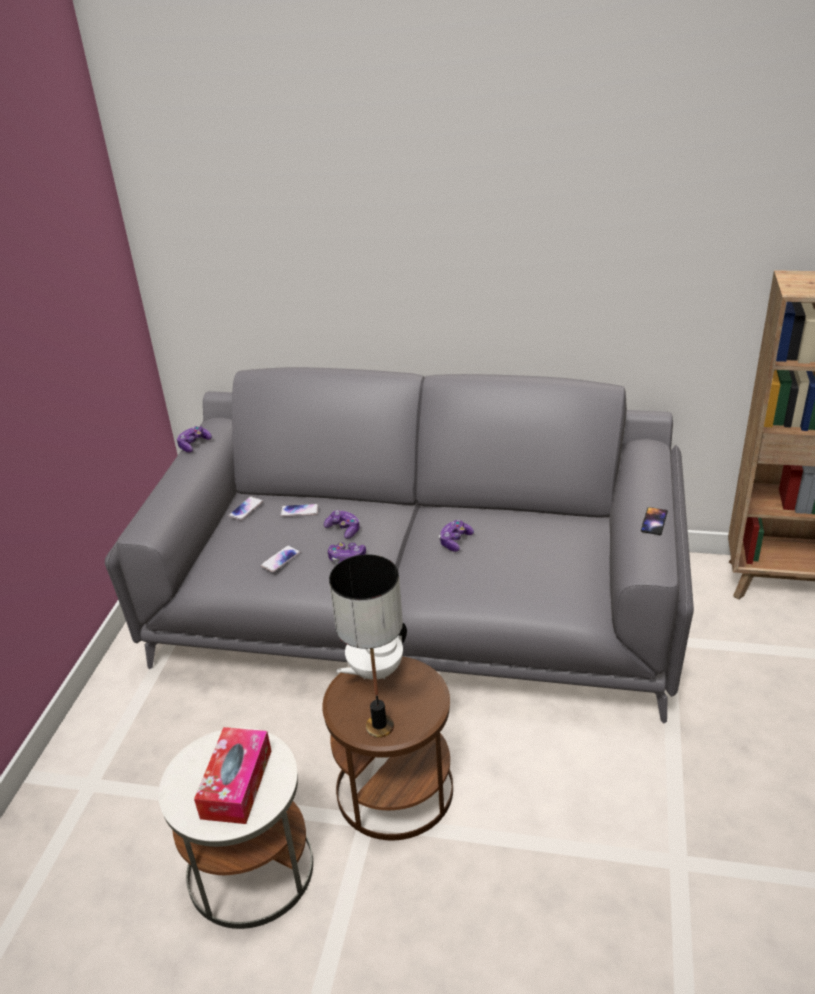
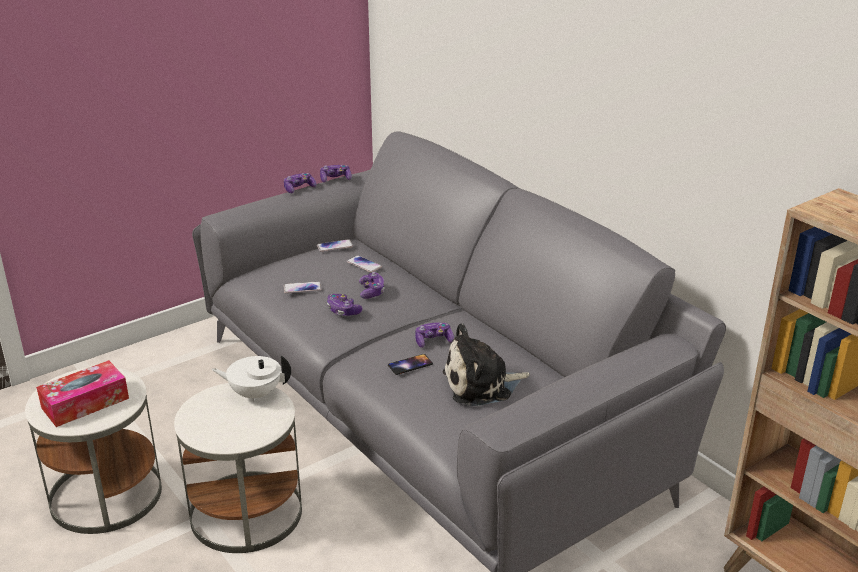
camera: 40 degrees right, 5 degrees down
brown side table [322,656,453,840] -> white side table [174,383,302,553]
table lamp [329,554,403,737] -> none
phone [641,507,668,535] -> phone moved to [388,354,433,375]
none -> game controller [284,173,317,193]
none -> plush toy [443,323,530,406]

